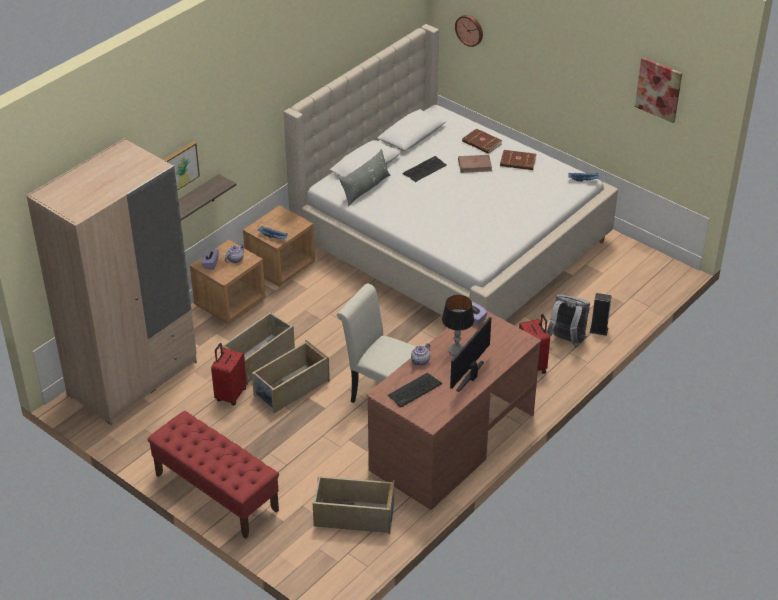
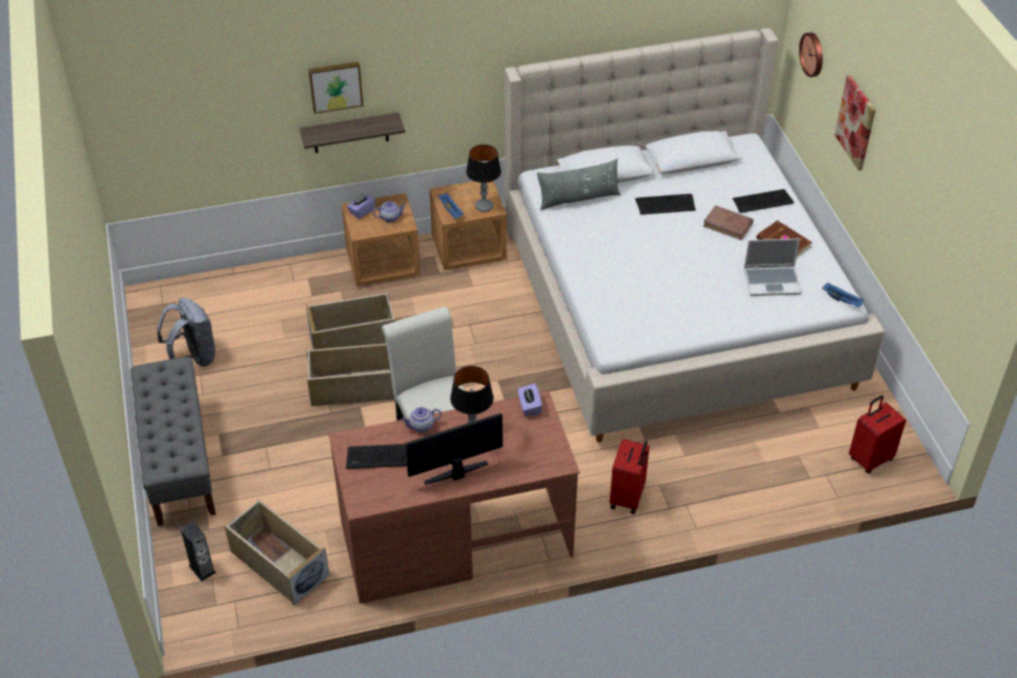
camera: 35 degrees right, 5 degrees up
beige wardrobe [26,138,197,425] -> none
red bench [148,411,279,539] -> grey bench [130,357,216,526]
red suitcase [211,343,247,405] -> red suitcase moved to [849,395,906,473]
brown book [462,128,502,154] -> keyboard [732,189,794,213]
grey backpack [547,294,590,347] -> grey backpack moved to [157,298,216,367]
speaker [589,293,612,336] -> speaker moved to [180,521,216,581]
picture [635,57,682,123] -> picture moved to [835,75,876,171]
none -> table lamp [466,144,501,212]
none -> laptop [744,239,801,296]

